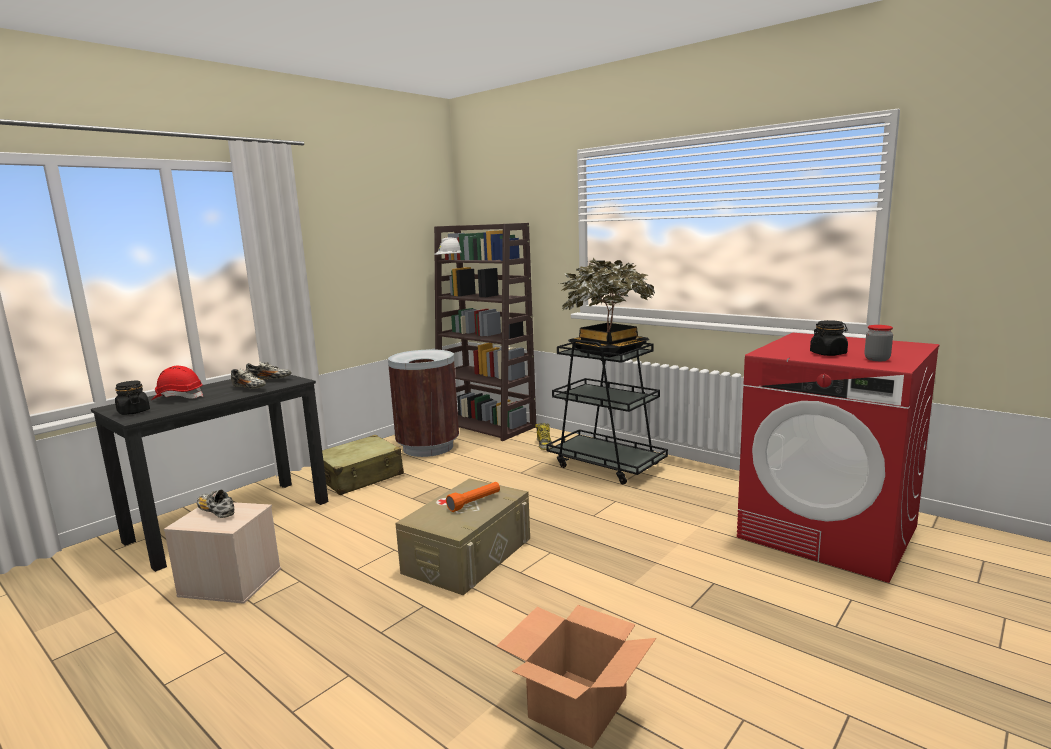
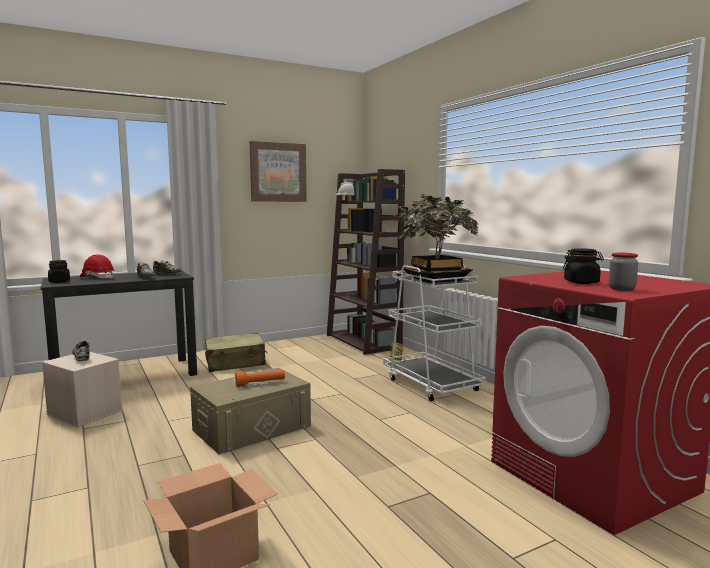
camera: 20 degrees right, 5 degrees down
brown trash can [388,349,459,457] -> none
black cart [546,340,668,485] -> white cart [384,265,486,401]
none -> picture [249,141,307,202]

